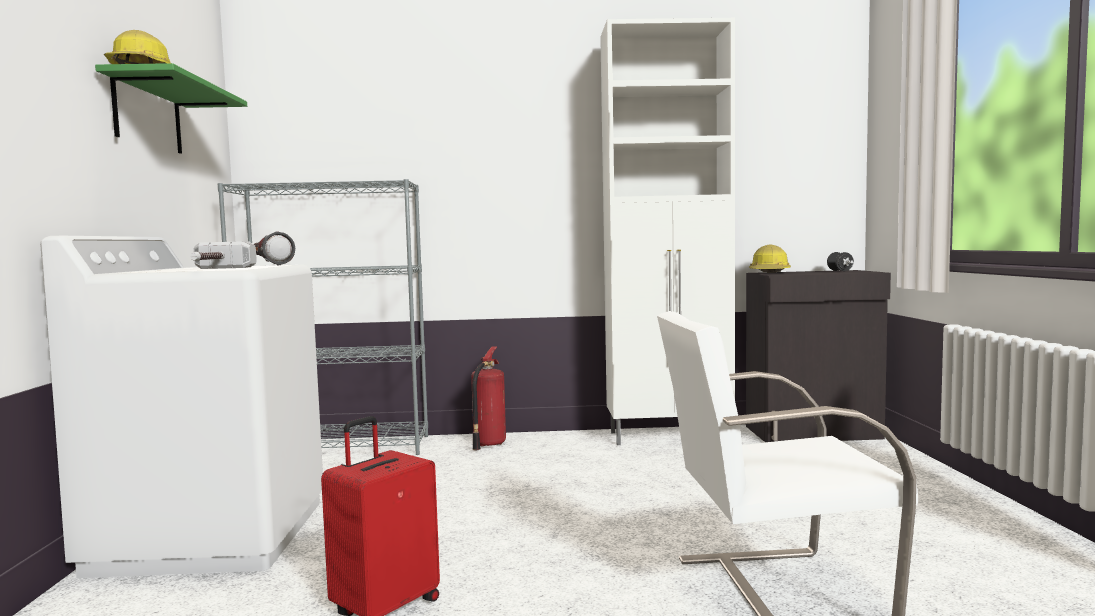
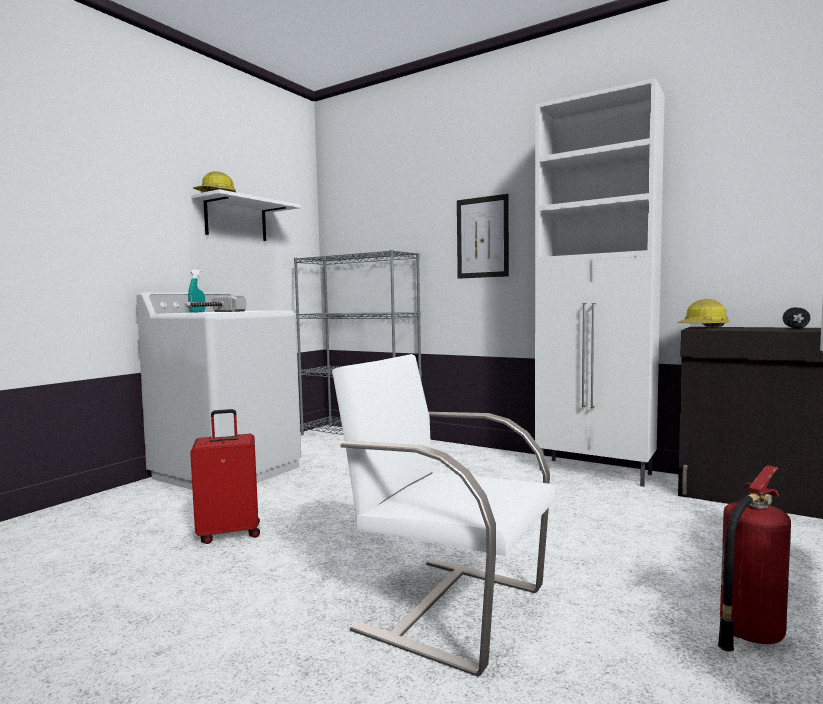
camera: 35 degrees right, 0 degrees up
green shelf [95,63,247,154] -> white shelf [191,189,301,241]
flashlight [254,231,295,265] -> none
fire extinguisher [471,346,506,450] -> fire extinguisher moved to [718,465,791,652]
none -> turquoise spray bottle [188,270,205,313]
none -> picture [457,194,509,279]

